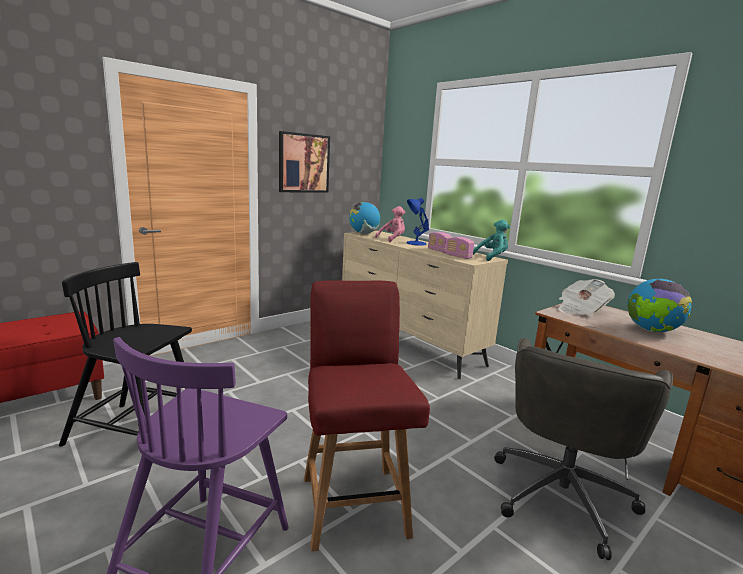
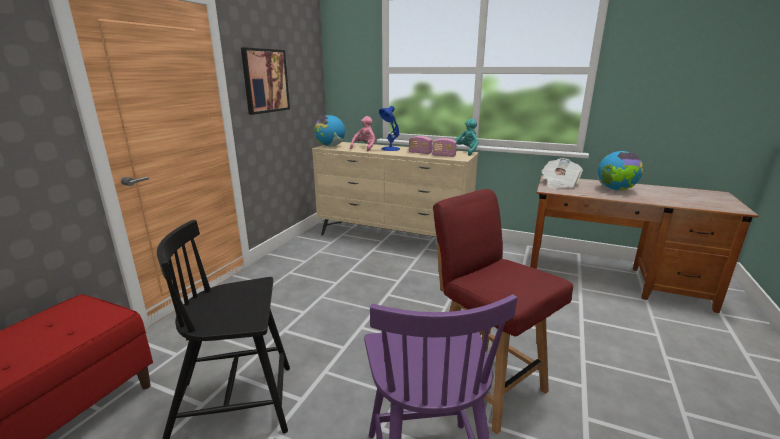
camera: 25 degrees left, 5 degrees up
grey office chair [494,338,673,560] -> none

